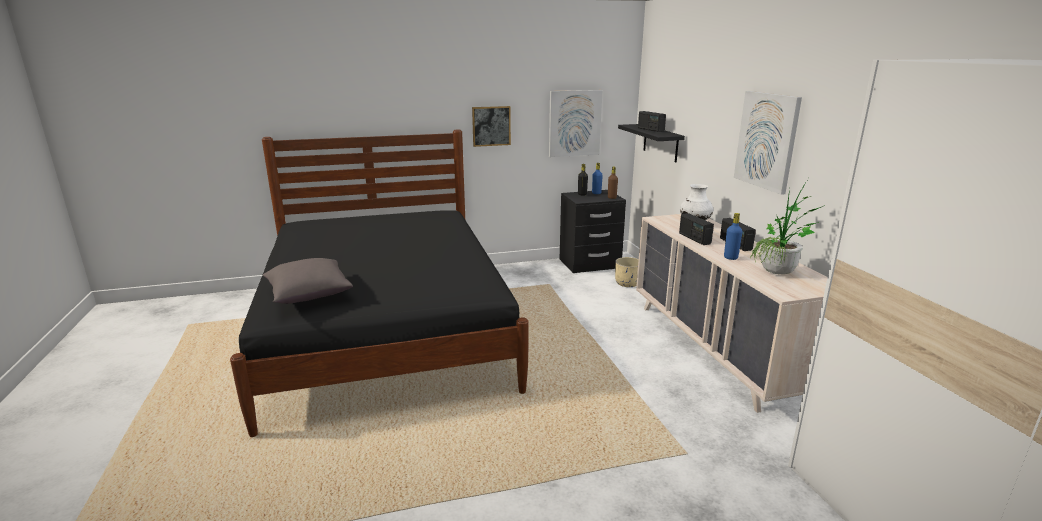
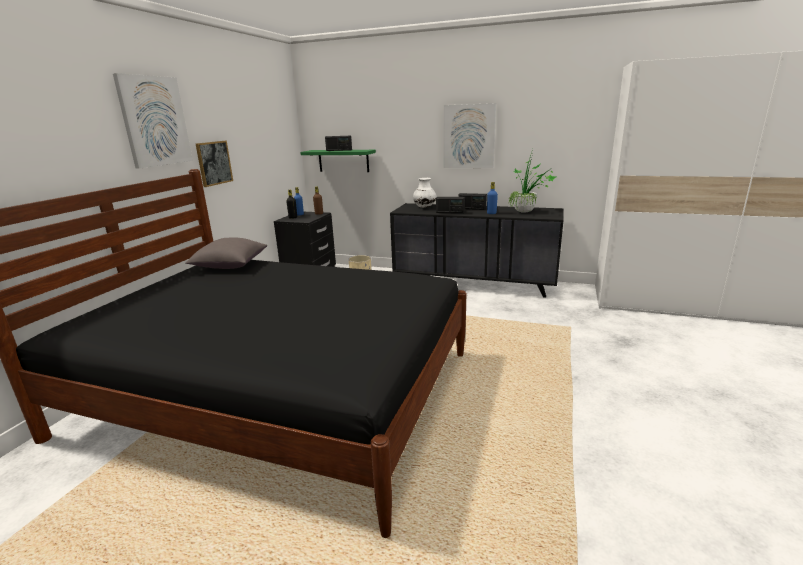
camera: 55 degrees left, 0 degrees up
grey pillow [263,258,353,304] -> grey pillow moved to [185,238,267,269]
picture [549,90,603,157] -> picture moved to [113,73,193,169]
black shelf [618,124,685,162] -> green shelf [300,150,376,172]
beige dresser [636,214,828,413] -> black dresser [390,203,564,298]

